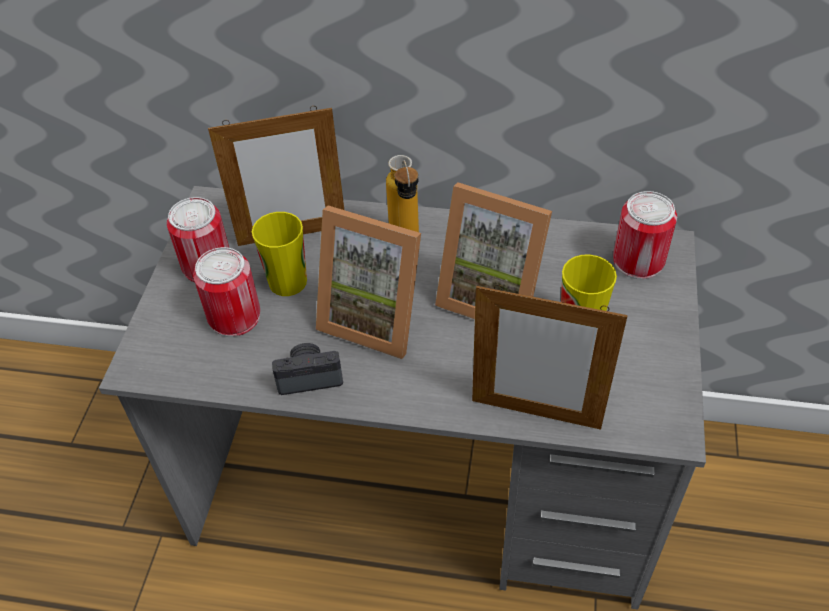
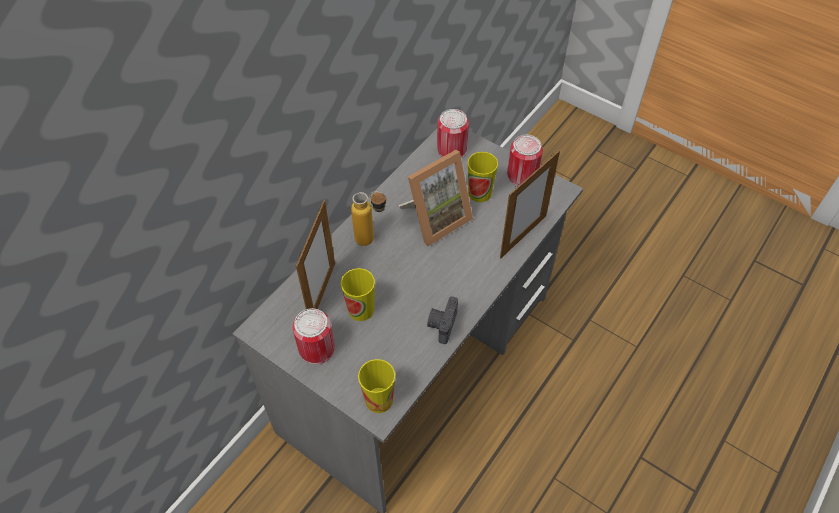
camera: 65 degrees left, 5 degrees up
can [193,247,260,337] -> can moved to [507,135,543,186]
picture frame [316,205,421,359] -> none
none -> cup [358,359,395,413]

